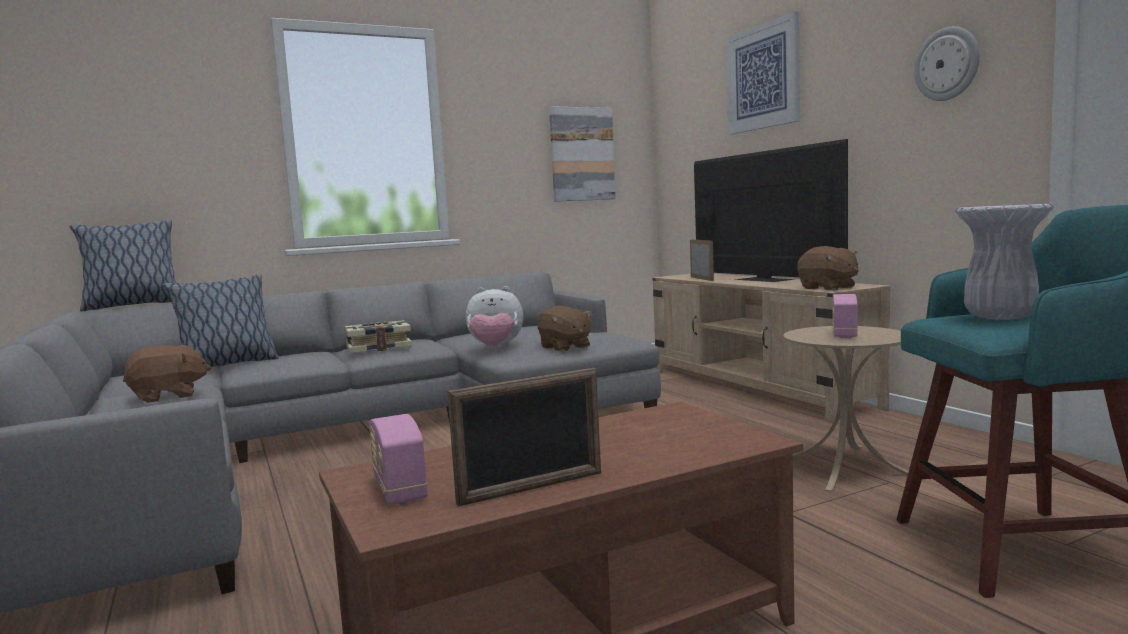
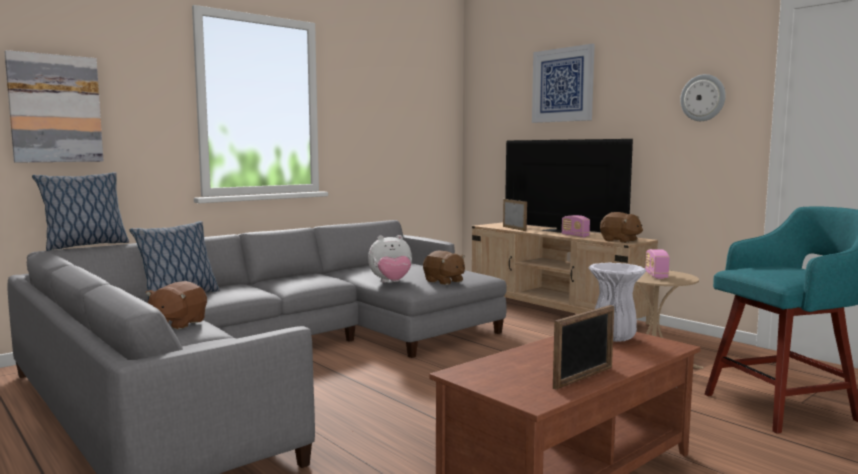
camera: 15 degrees left, 0 degrees up
brown plush toy [123,345,211,403] -> brown plush toy turned 150 degrees clockwise [146,281,207,330]
book [345,320,412,353] -> none
radio [369,414,428,505] -> radio moved to [561,215,590,238]
picture [549,106,616,202] -> picture moved to [4,50,104,163]
white vase [955,204,1054,320] -> white vase moved to [589,263,646,342]

